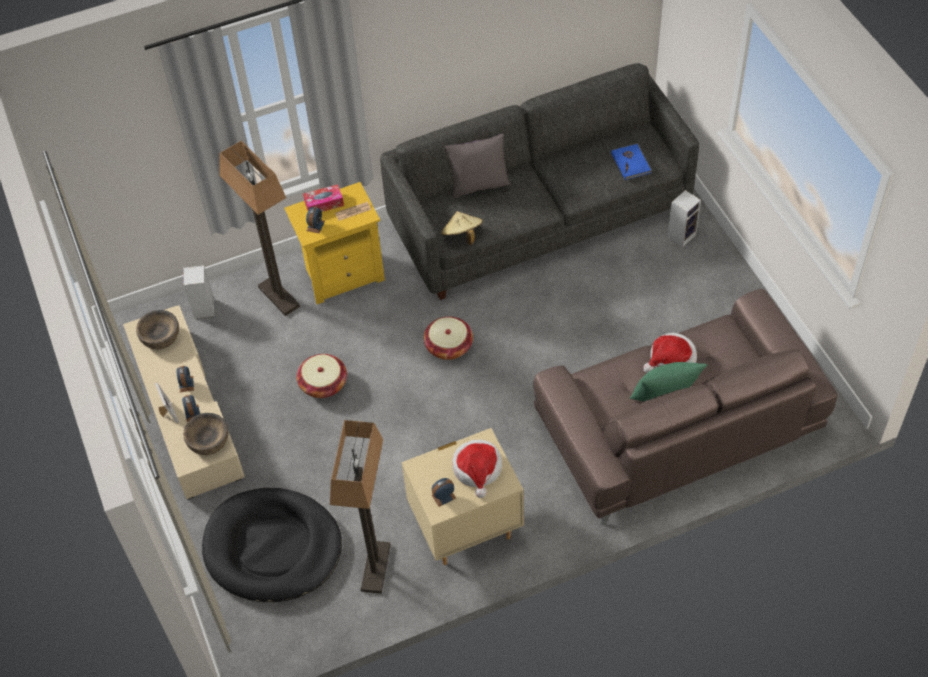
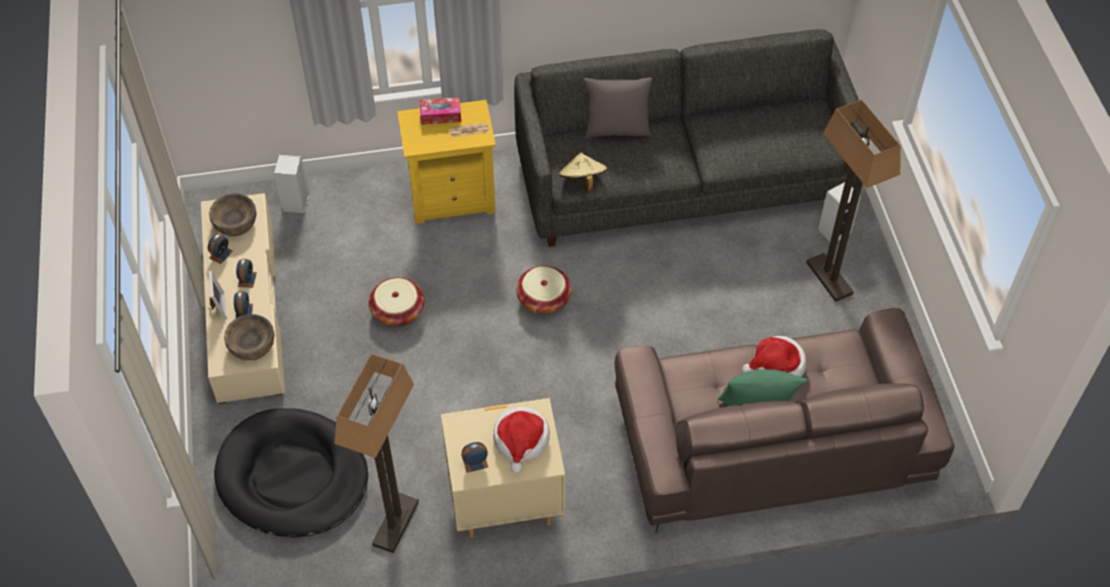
camera: 10 degrees right, 0 degrees up
floor lamp [219,141,300,316] -> floor lamp moved to [806,99,901,302]
alarm clock [306,207,325,233] -> alarm clock moved to [208,234,233,264]
blue book [611,143,652,180] -> none

